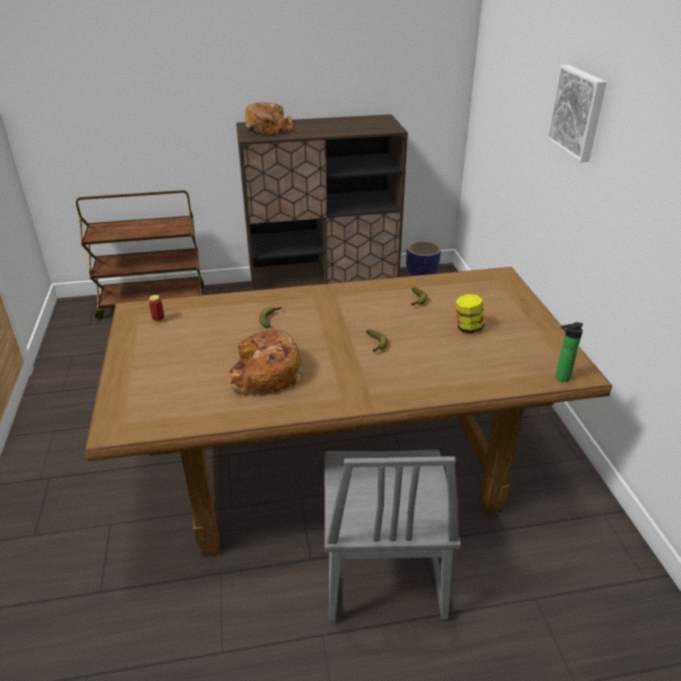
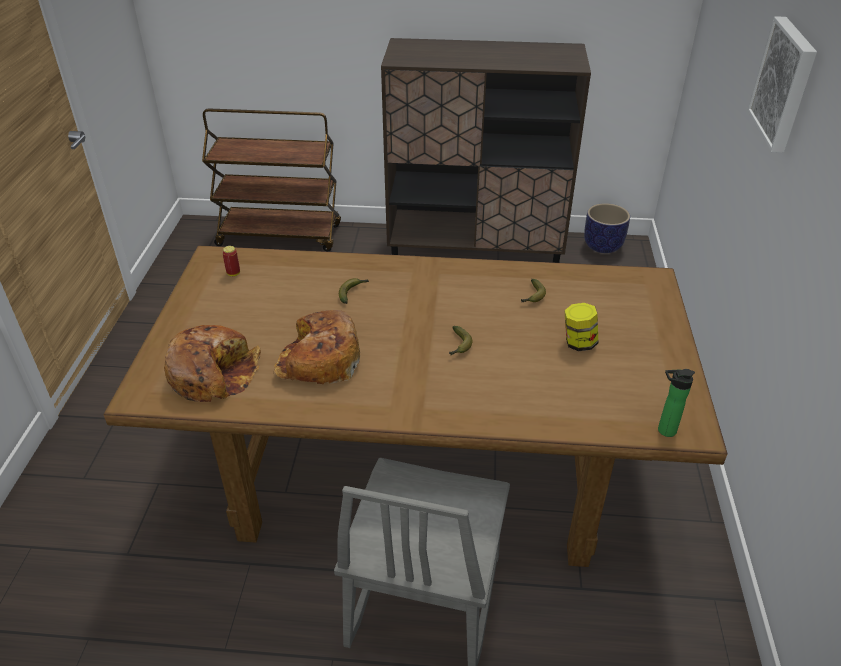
camera: 15 degrees right, 5 degrees up
bread [245,102,294,134] -> bread moved to [164,325,261,402]

